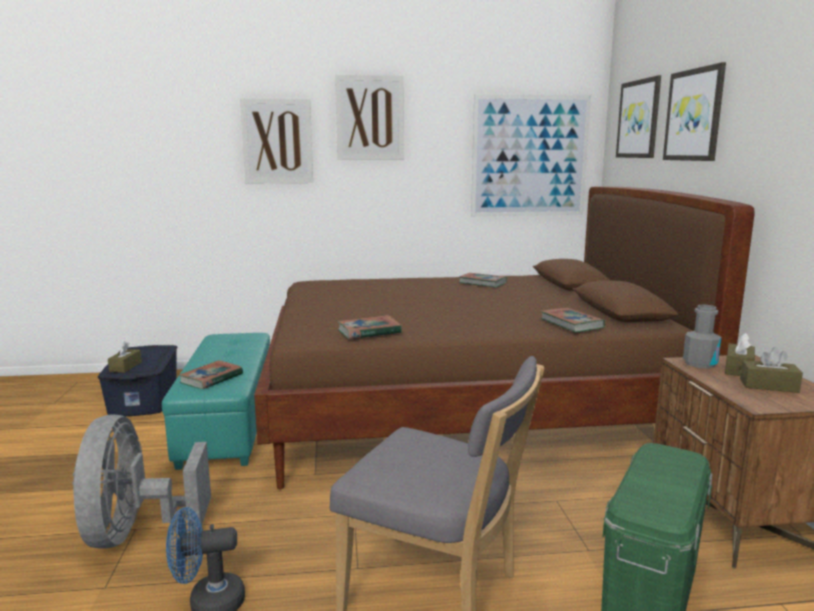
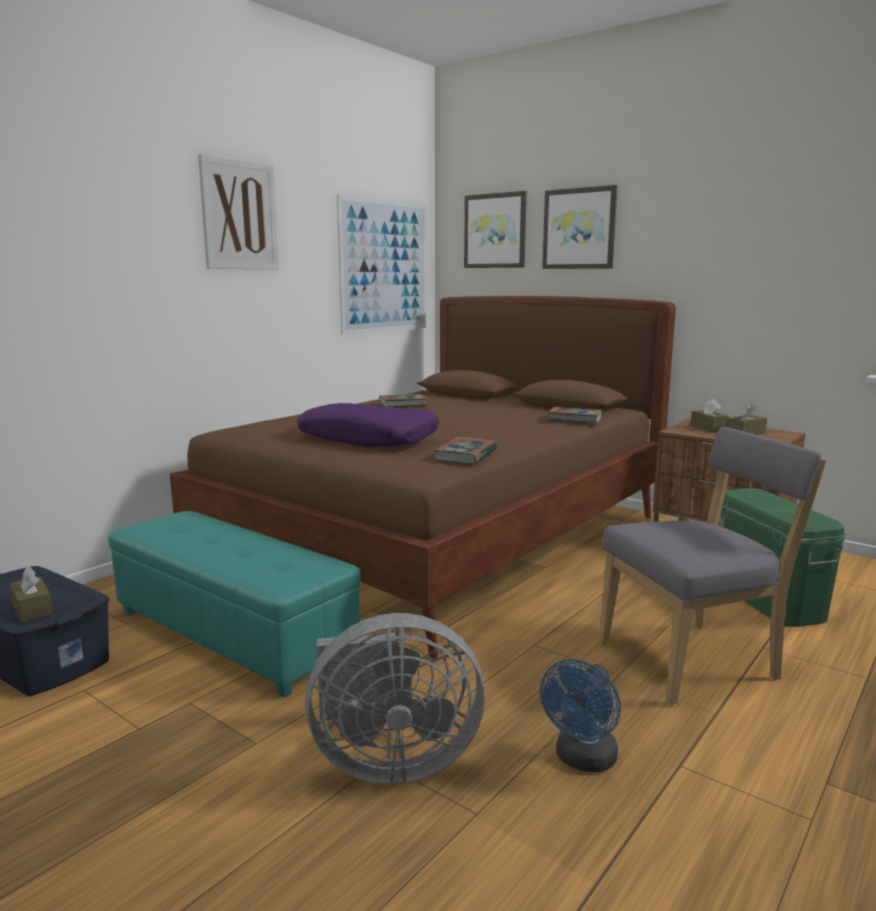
camera: 45 degrees left, 0 degrees up
grey fan [72,414,211,549] -> grey fan turned 45 degrees counterclockwise [305,613,485,784]
book [179,360,243,389] -> none
picture [240,98,313,183] -> none
grey bottle [683,304,722,369] -> none
none -> purple pillow [297,403,439,447]

